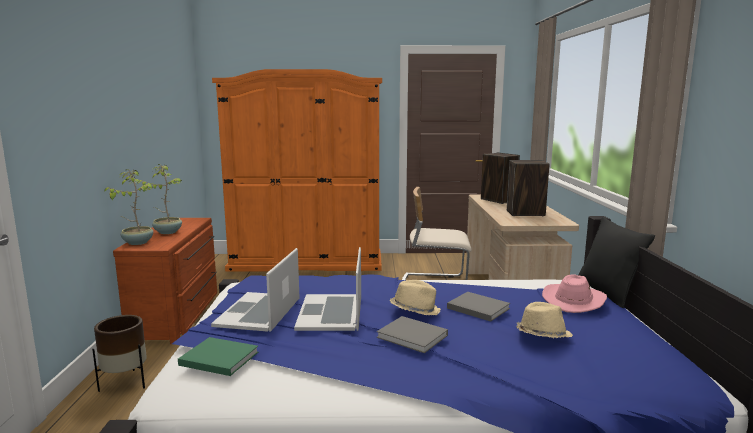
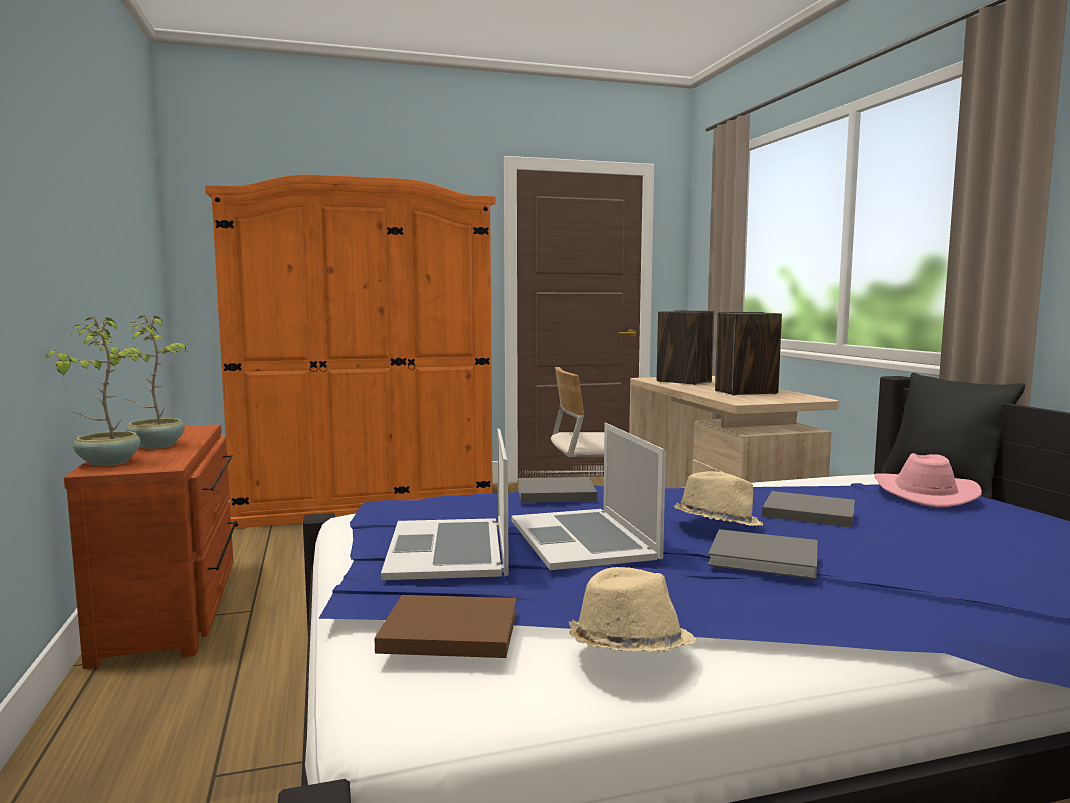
camera: 15 degrees left, 5 degrees down
brown planter [92,315,147,392] -> none
green book [178,337,258,376] -> brown book [374,595,517,658]
beige hat [516,302,573,338] -> beige hat moved to [569,567,696,653]
none -> grey book [518,477,597,503]

